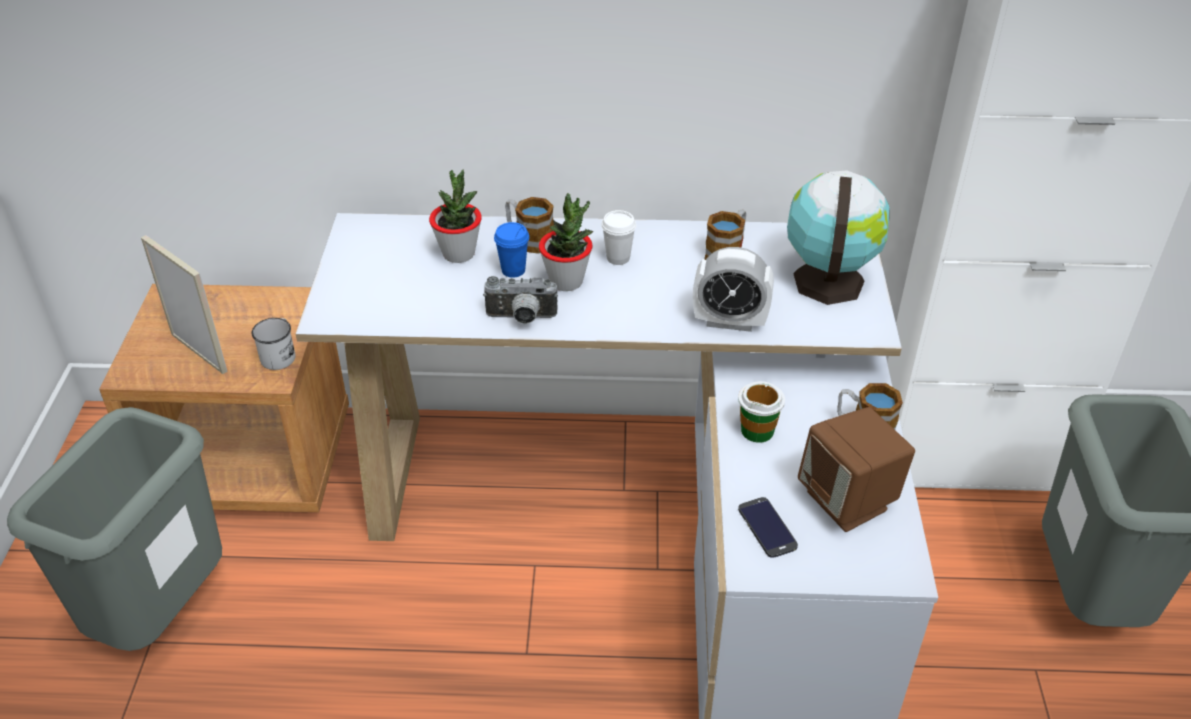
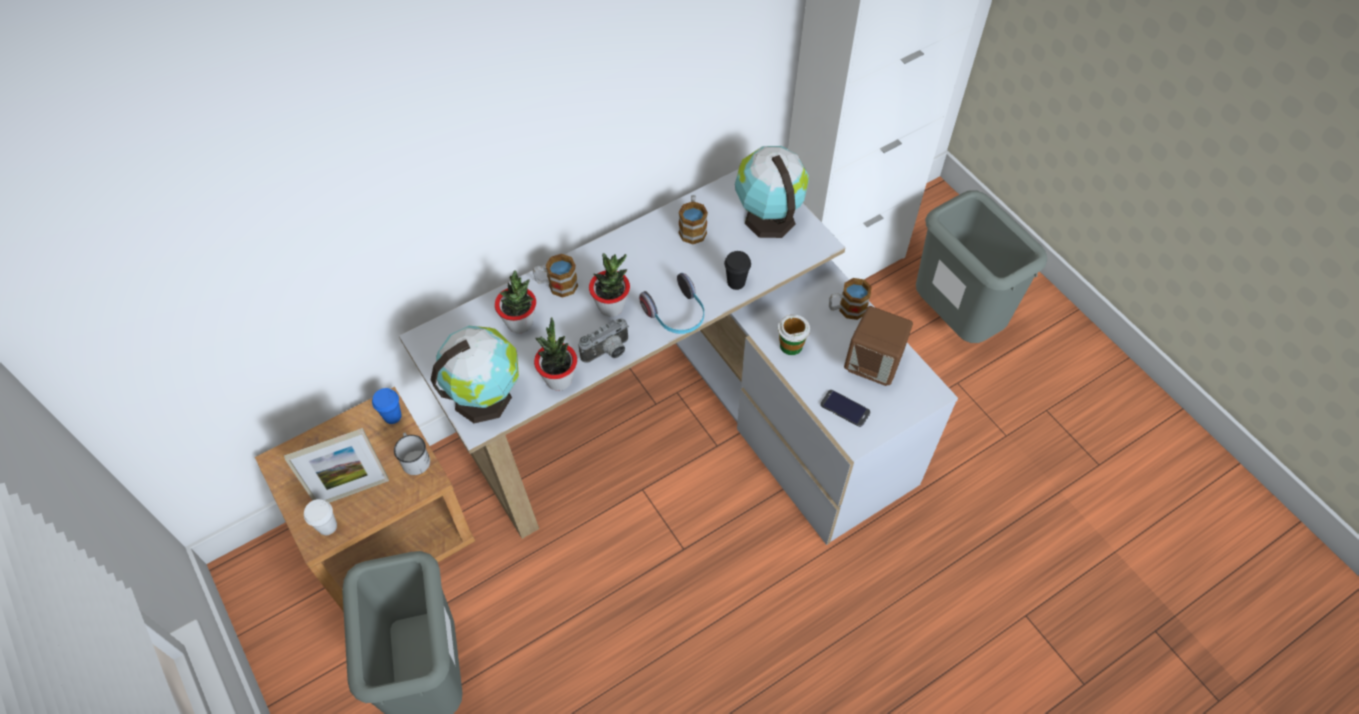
camera: 35 degrees left, 15 degrees up
picture frame [141,235,228,374] -> picture frame turned 150 degrees clockwise [284,428,389,503]
blue cup [494,222,529,278] -> blue cup moved to [372,388,402,424]
white cup [601,210,636,265] -> white cup moved to [304,499,337,535]
alarm clock [693,247,774,332] -> black cup [724,251,751,290]
none -> globe [431,326,519,423]
none -> potted plant [534,317,577,391]
none -> headphones [639,273,704,334]

